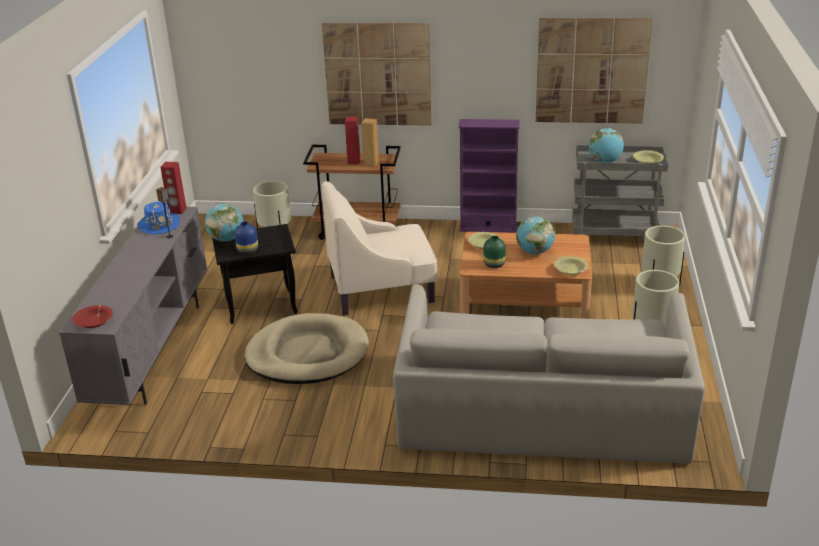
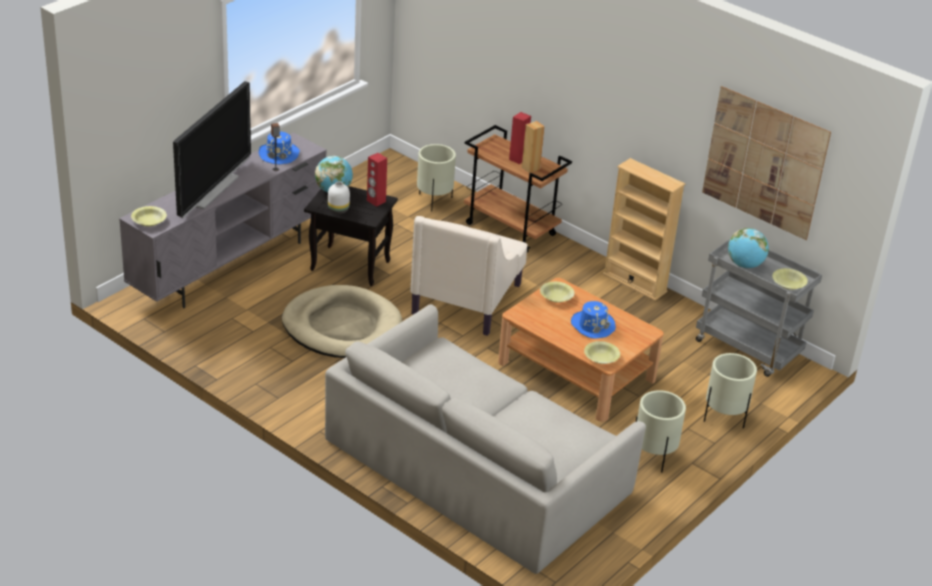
camera: 30 degrees right, 5 degrees up
red bowl [72,305,113,328] -> yellow bowl [131,206,167,227]
red speaker [160,162,186,214] -> red speaker moved to [367,153,387,207]
blue vase [235,221,258,254] -> white vase [328,182,350,214]
beige armchair [321,181,438,316] -> beige armchair turned 90 degrees counterclockwise [410,216,527,336]
picture [322,23,431,126] -> none
purple bookcase [459,119,520,233] -> beige bookcase [603,158,685,301]
green vase [484,236,506,268] -> none
globe [516,216,555,254] -> blue hat [571,301,616,339]
none -> television [173,81,251,218]

